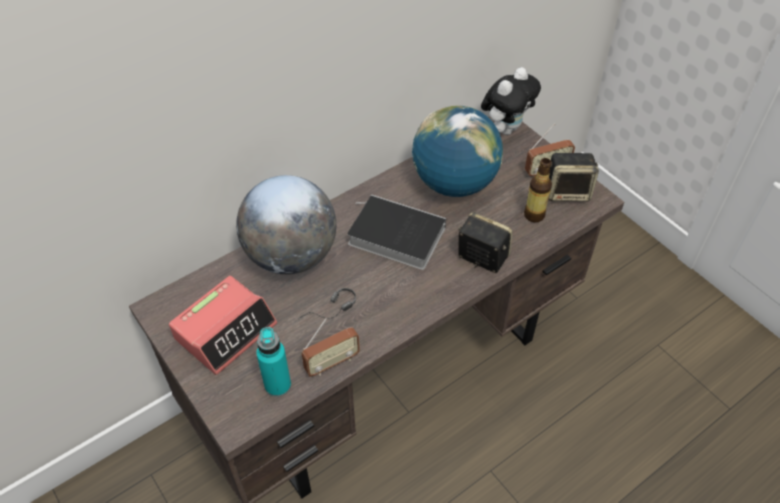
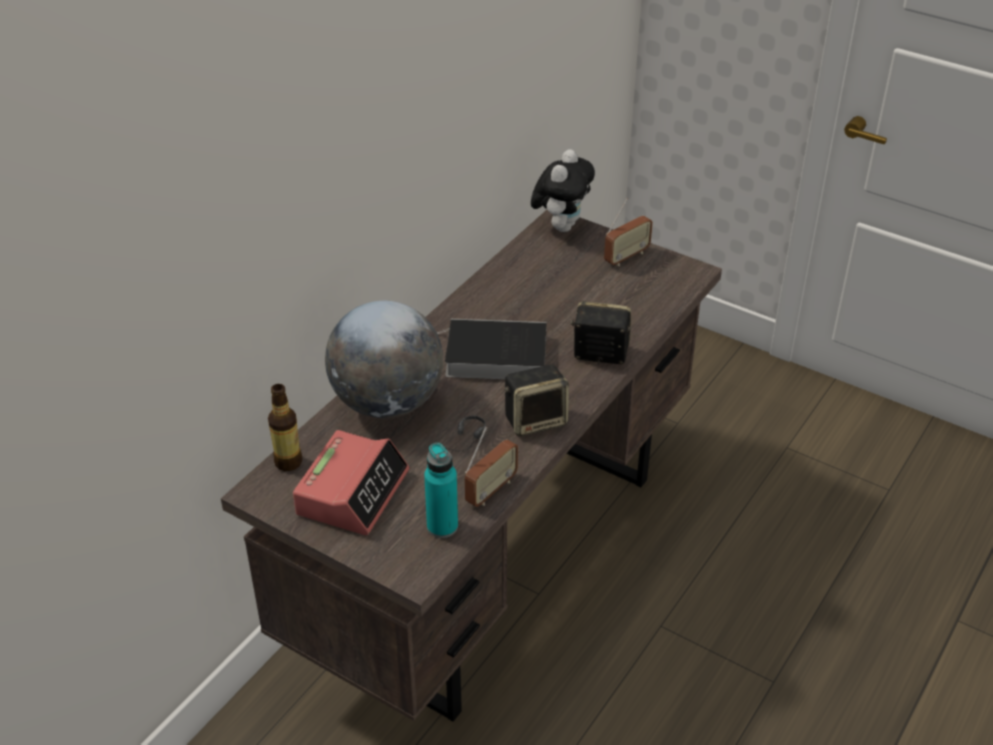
camera: 20 degrees left, 10 degrees down
globe [412,106,503,197] -> none
bottle [524,158,552,222] -> bottle moved to [268,384,302,471]
speaker [549,153,599,202] -> speaker moved to [504,364,569,436]

